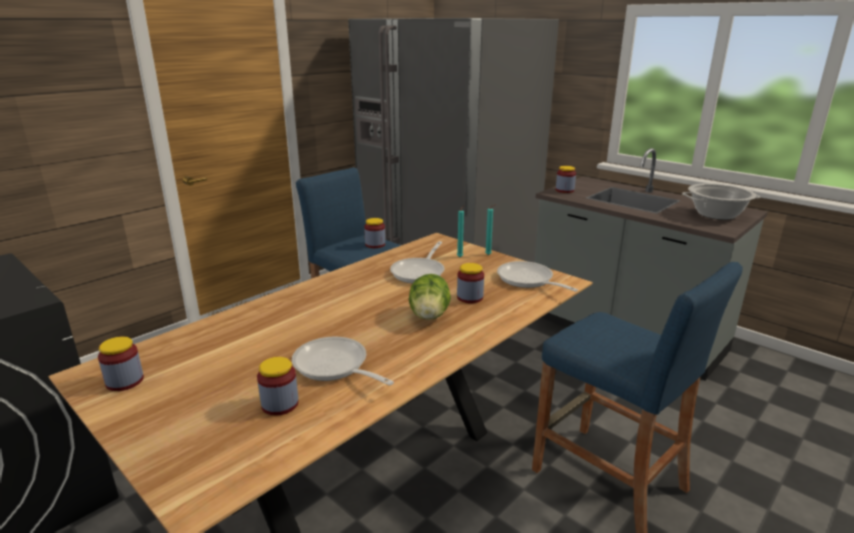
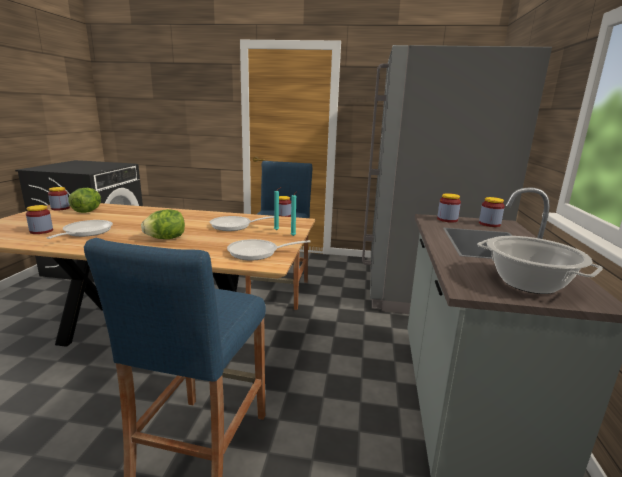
camera: 55 degrees right, 5 degrees down
jar [457,263,484,303] -> jar moved to [479,197,505,227]
frying pan [497,261,578,292] -> frying pan turned 120 degrees counterclockwise [227,239,310,260]
none -> lettuce [68,188,101,213]

